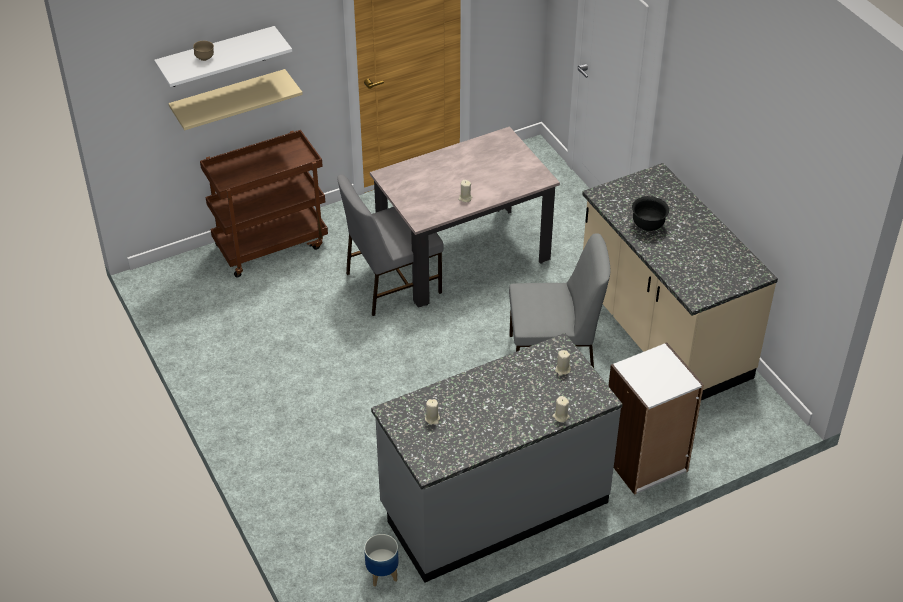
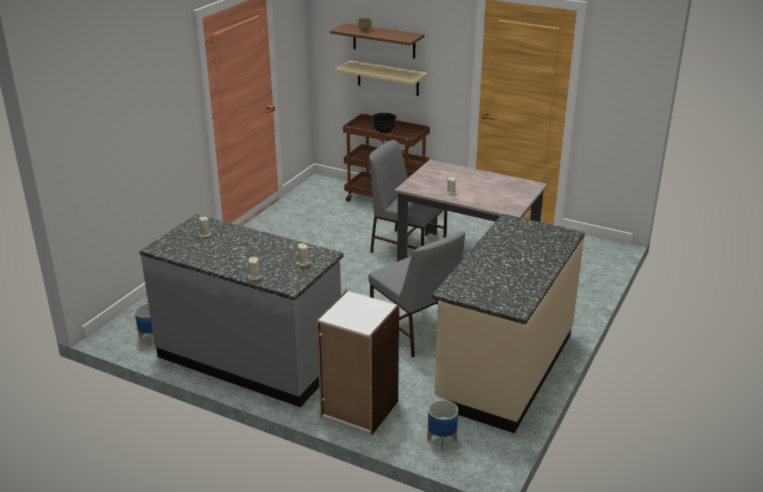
camera: 55 degrees right, 15 degrees down
white shelf [154,26,292,87] -> brown shelf [330,23,424,59]
black bowl [632,196,669,231] -> black bowl moved to [372,113,396,134]
none -> planter [427,400,458,451]

